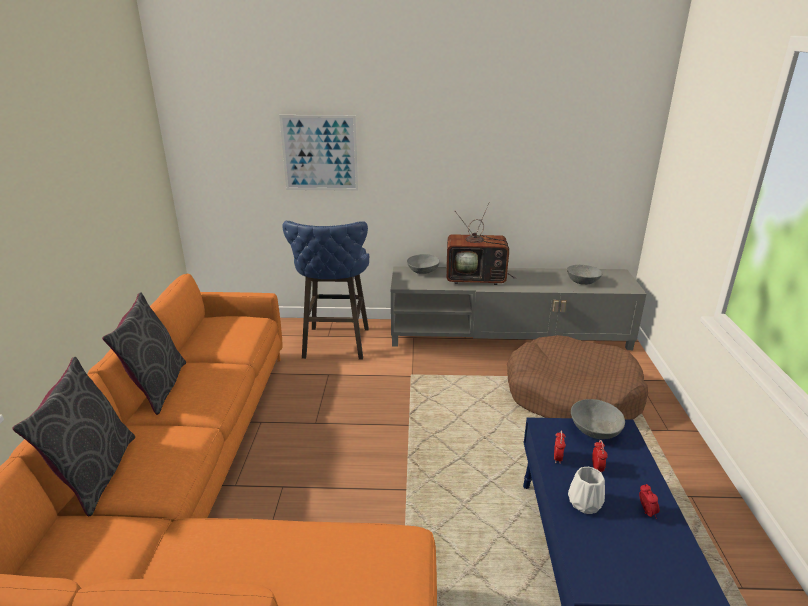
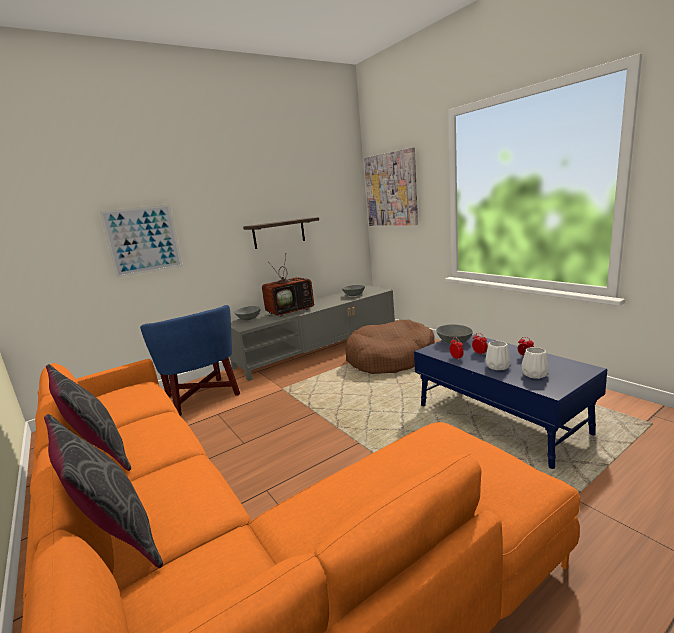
camera: 35 degrees left, 10 degrees down
blue stool [282,221,369,360] -> blue armchair [140,305,240,416]
none -> shelf [243,217,319,249]
none -> picture [364,147,418,226]
none -> white vase [522,347,549,379]

